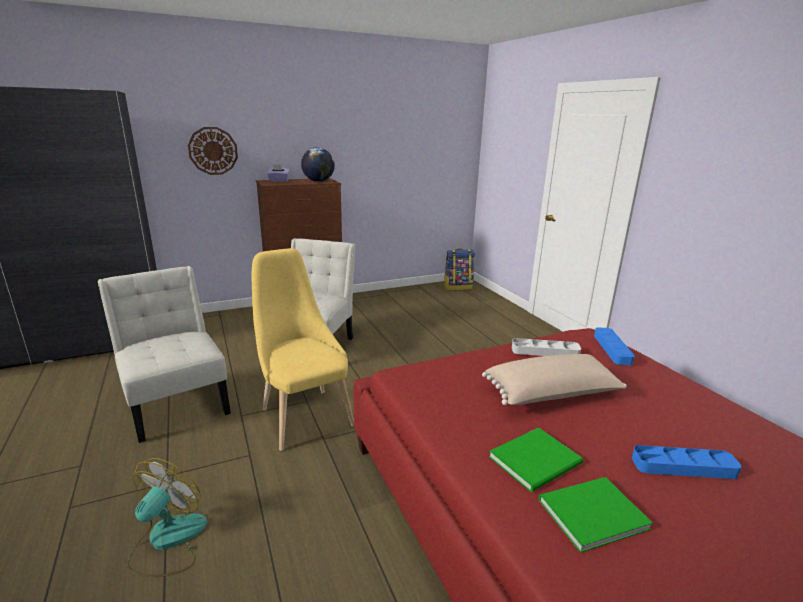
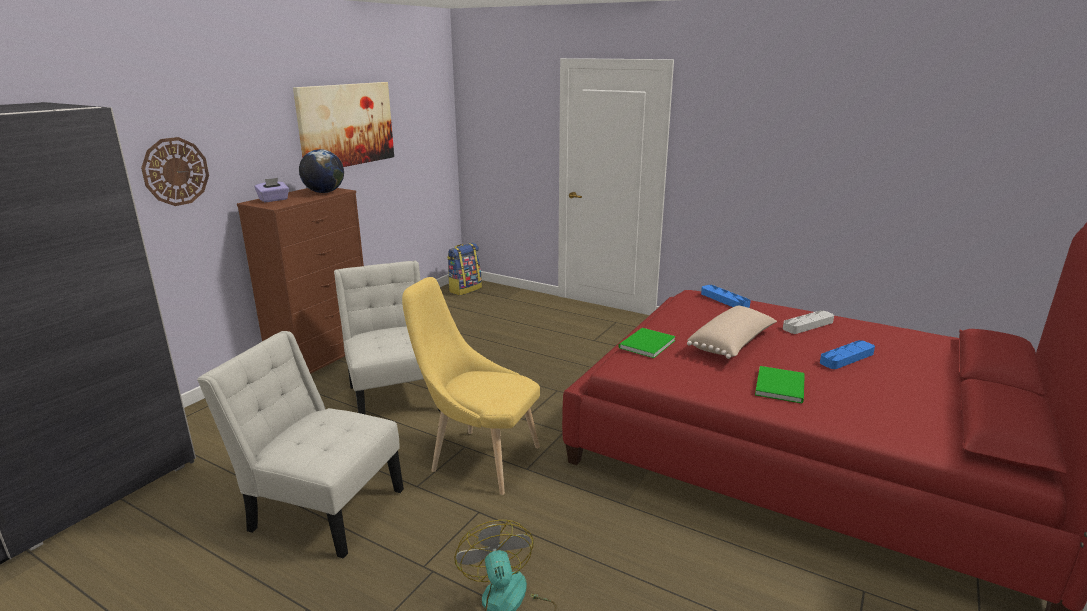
camera: 35 degrees left, 0 degrees up
grey tray [512,338,581,356] -> grey tray moved to [783,310,834,334]
green book [539,477,653,553] -> green book moved to [619,328,676,358]
none -> picture [293,82,394,167]

